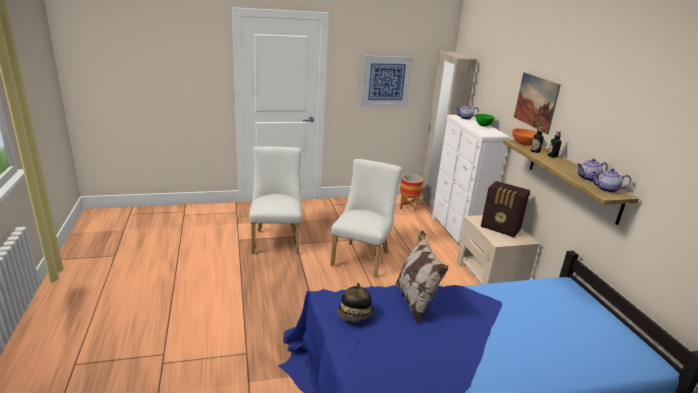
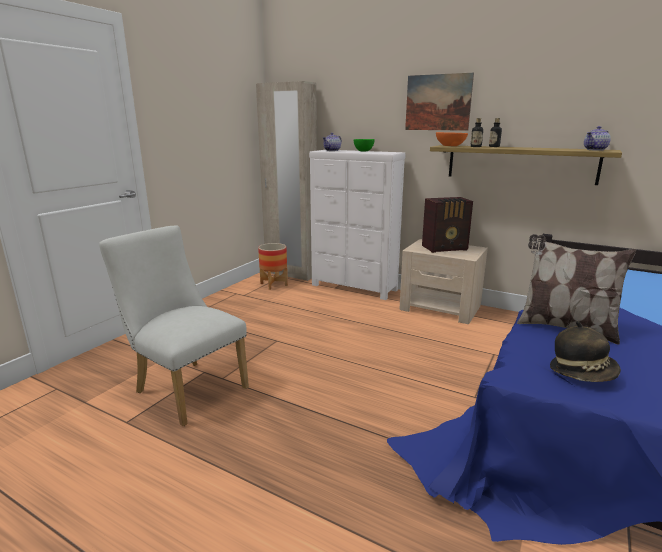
camera: 45 degrees left, 5 degrees down
white chair [331,159,402,277] -> none
picture [361,55,413,107] -> none
teapot [577,158,608,181] -> none

